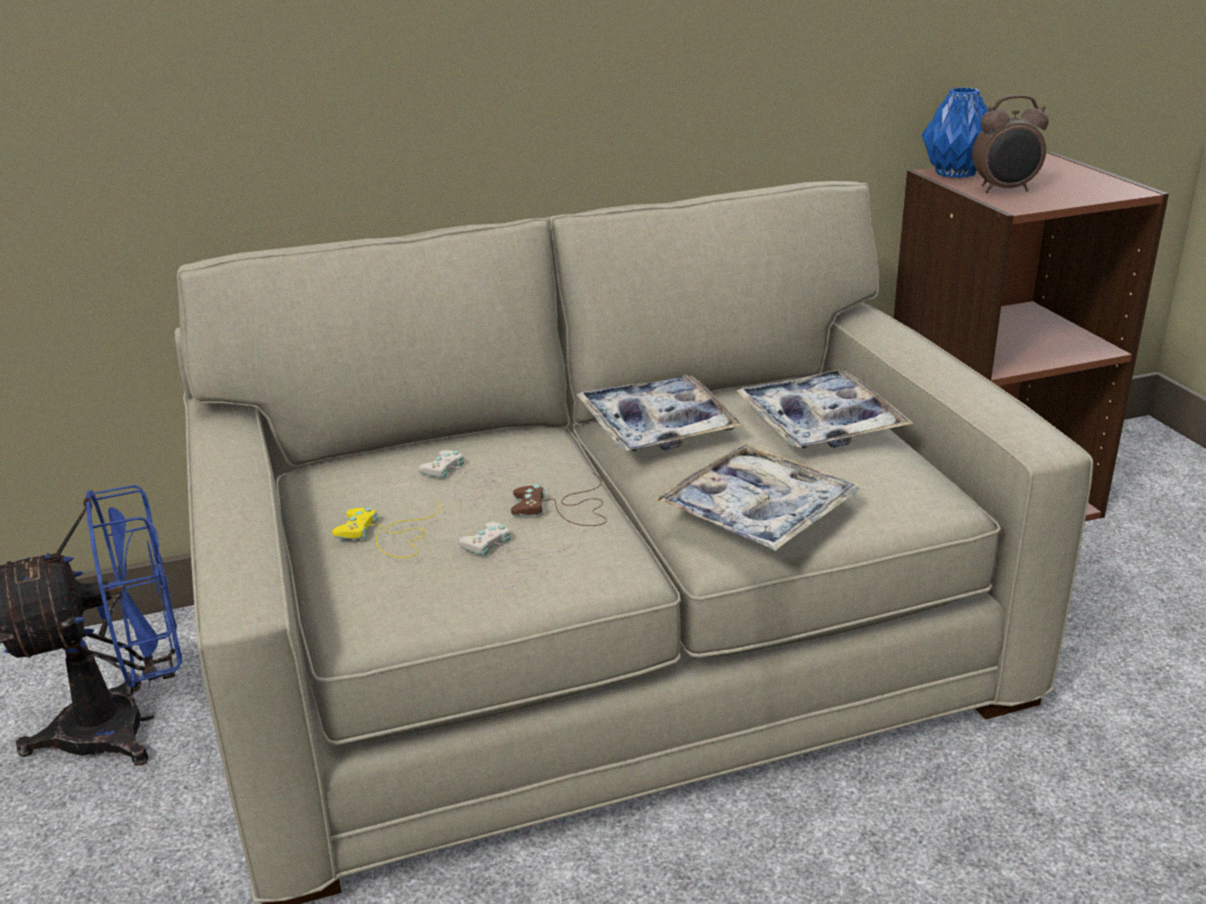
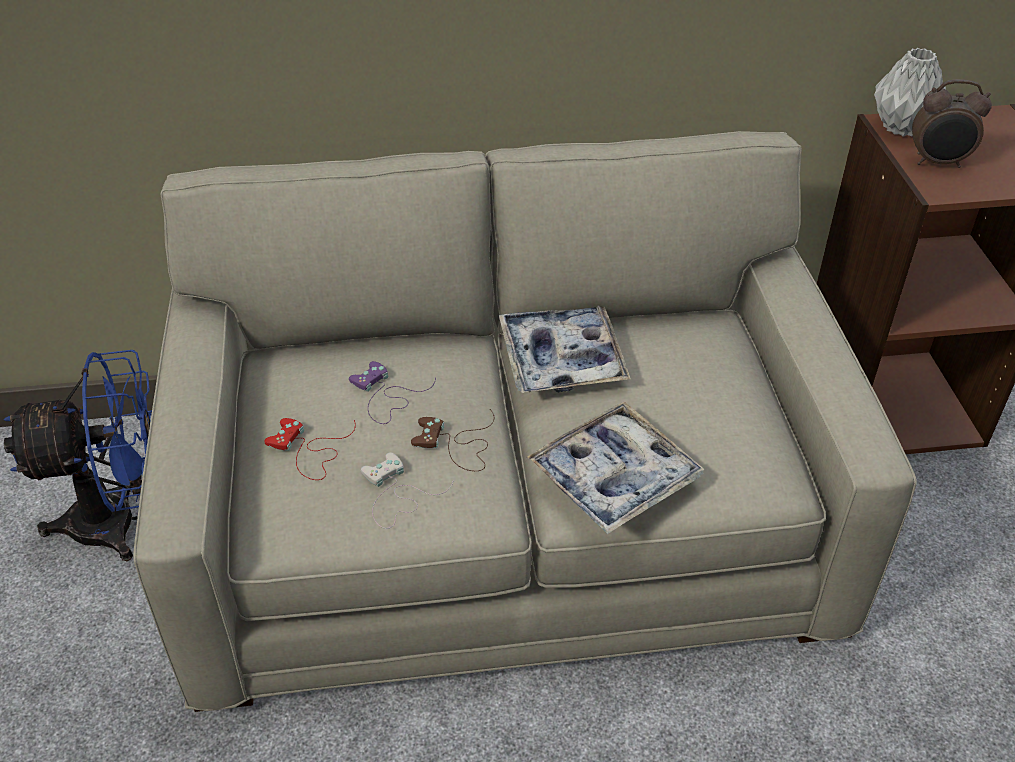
camera: 10 degrees right, 15 degrees up
yellow game controller [332,501,440,558] -> red game controller [264,418,356,480]
white game controller [418,450,521,501] -> purple game controller [349,361,436,424]
tray [735,370,914,448] -> none
blue vase [922,87,988,178] -> grey vase [874,48,946,137]

